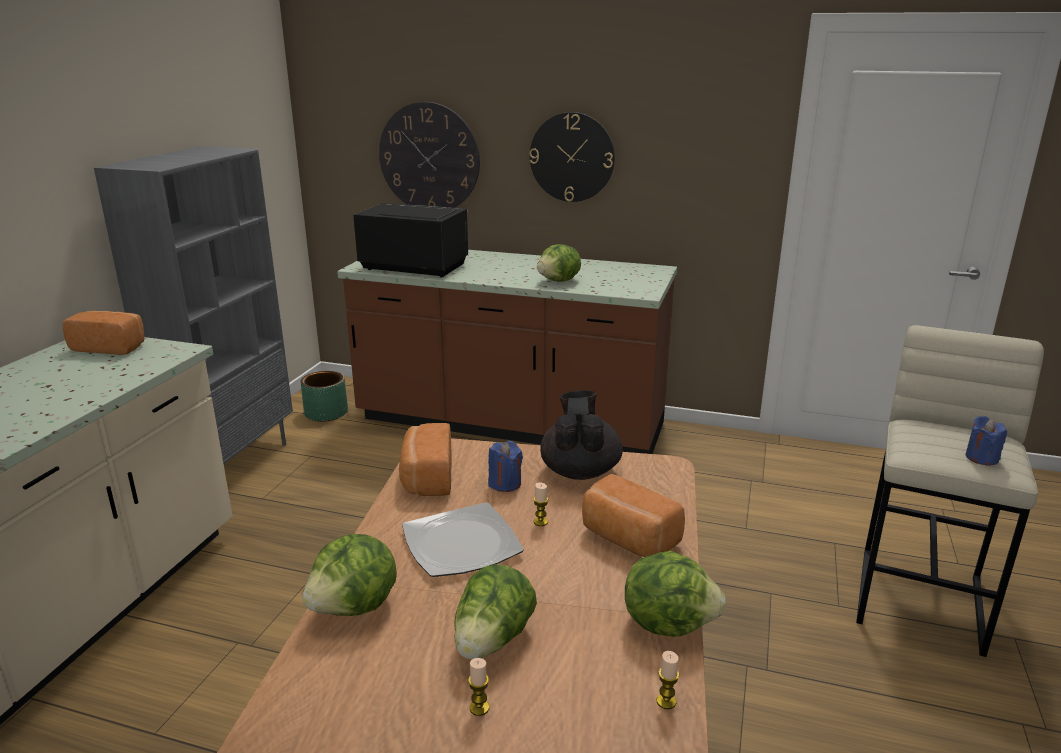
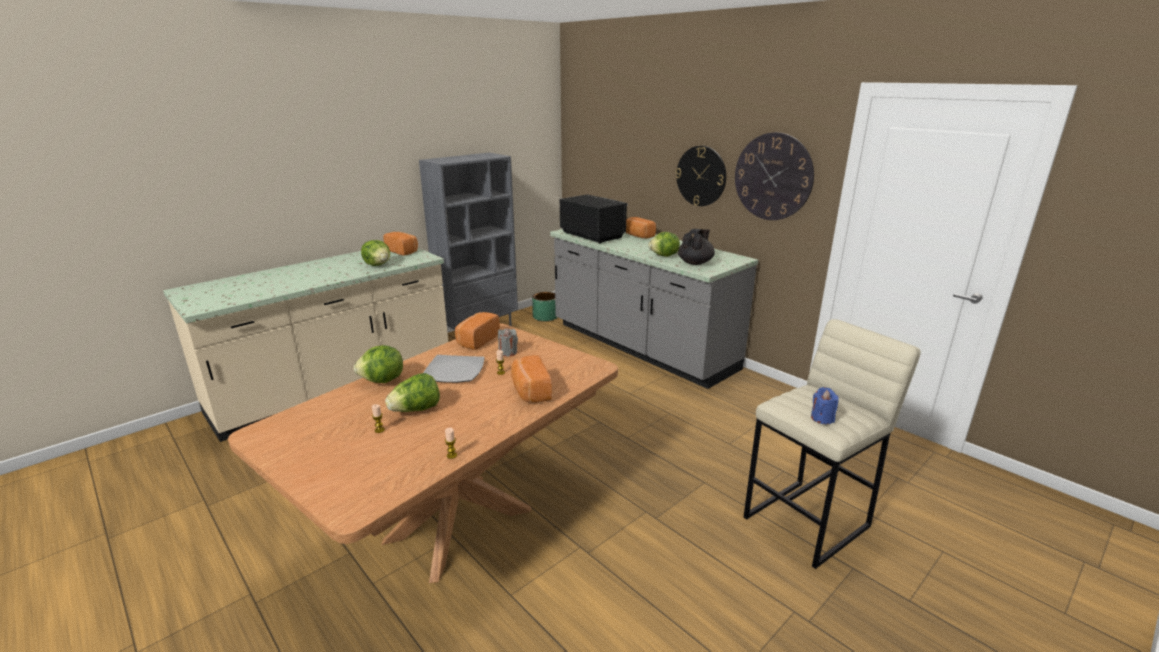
camera: 30 degrees right, 0 degrees up
brown counter [337,250,677,454] -> grey counter [550,229,758,389]
wall clock [379,102,480,208] -> wall clock moved to [735,132,814,220]
blue candle [488,441,523,492] -> grey candle [498,328,518,356]
black teapot [540,390,623,480] -> black teapot moved to [678,229,715,265]
lettuce [625,551,726,637] -> lettuce moved to [361,240,390,266]
none -> bread [625,217,656,238]

